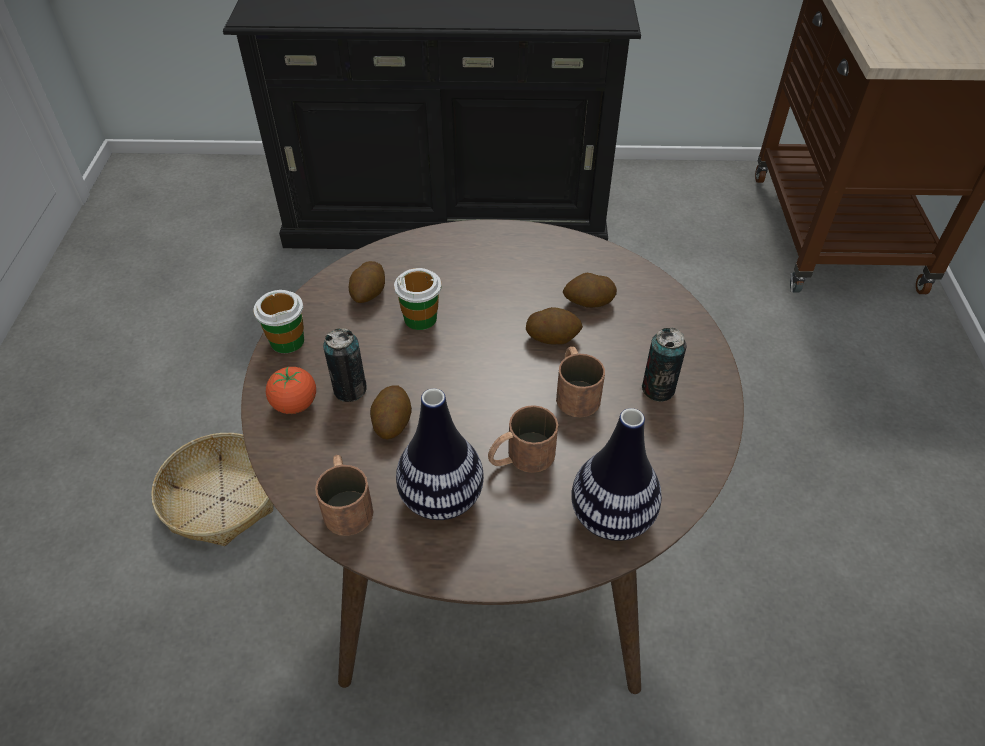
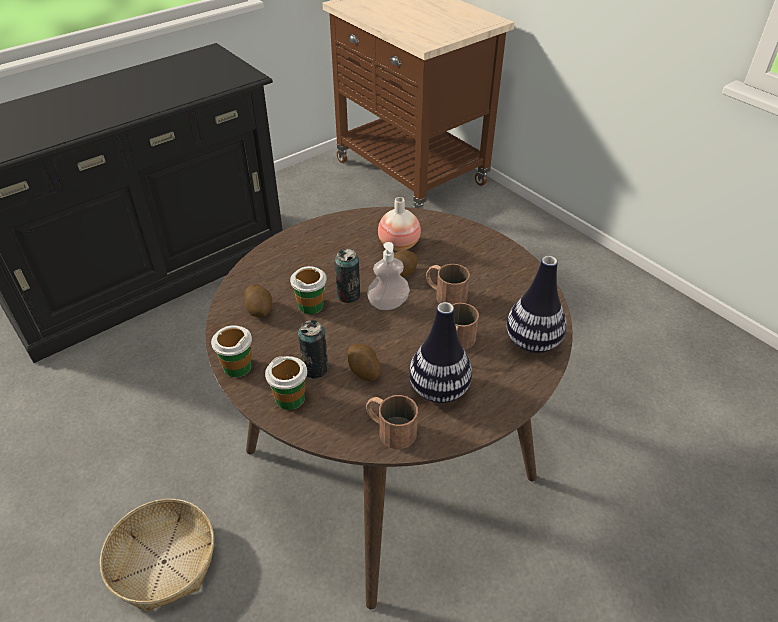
camera: 40 degrees left, 5 degrees down
tomato [266,366,316,414] -> cup [265,356,307,410]
potato [563,273,617,308] -> vase [378,197,421,251]
can [642,328,686,402] -> can moved to [335,249,360,303]
none -> soap dispenser [367,242,410,310]

